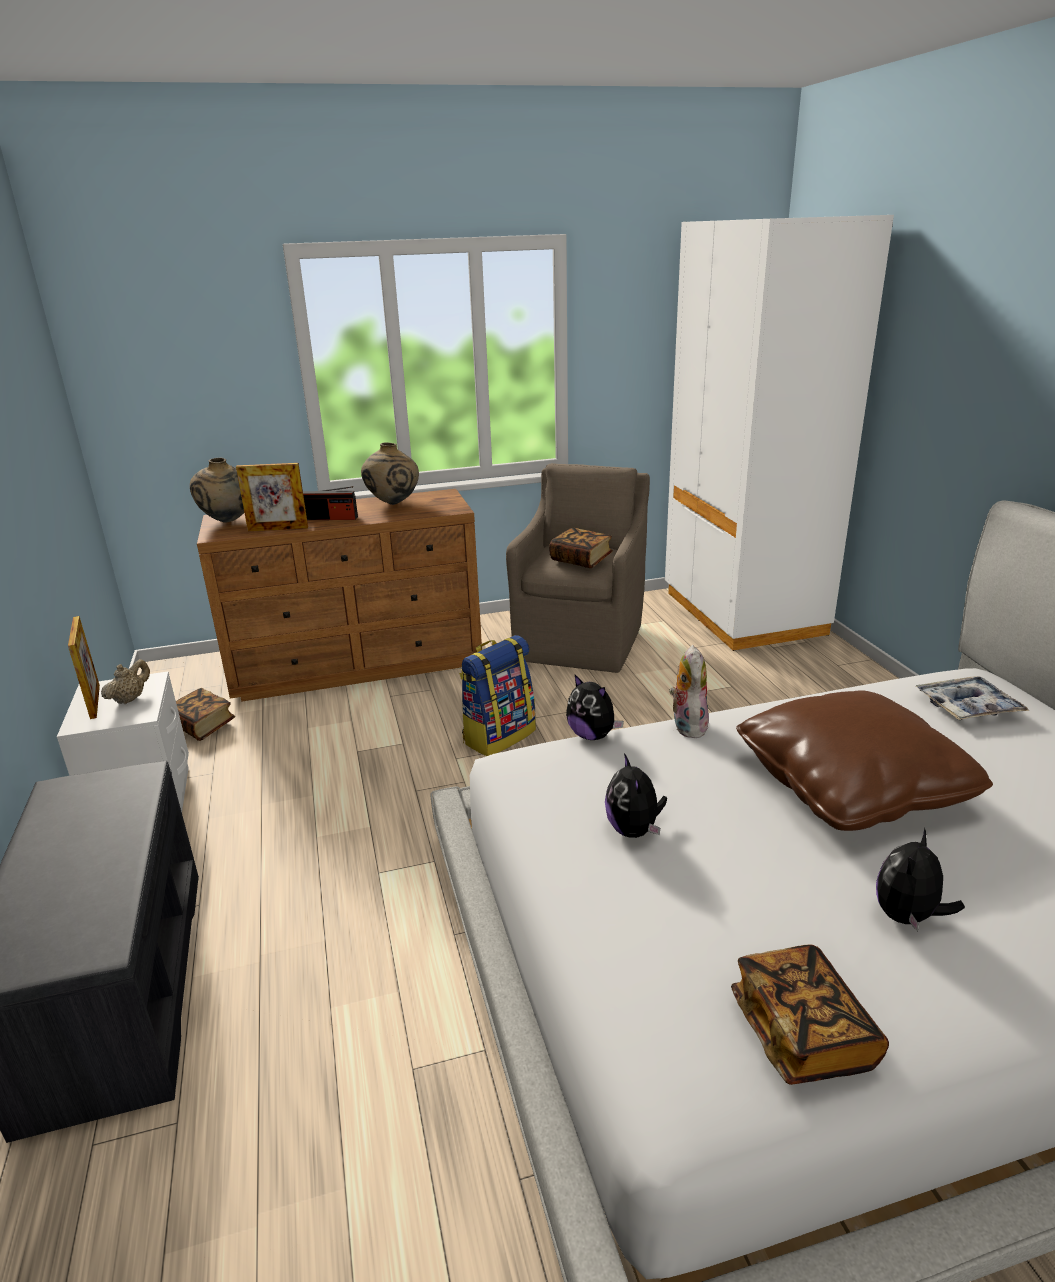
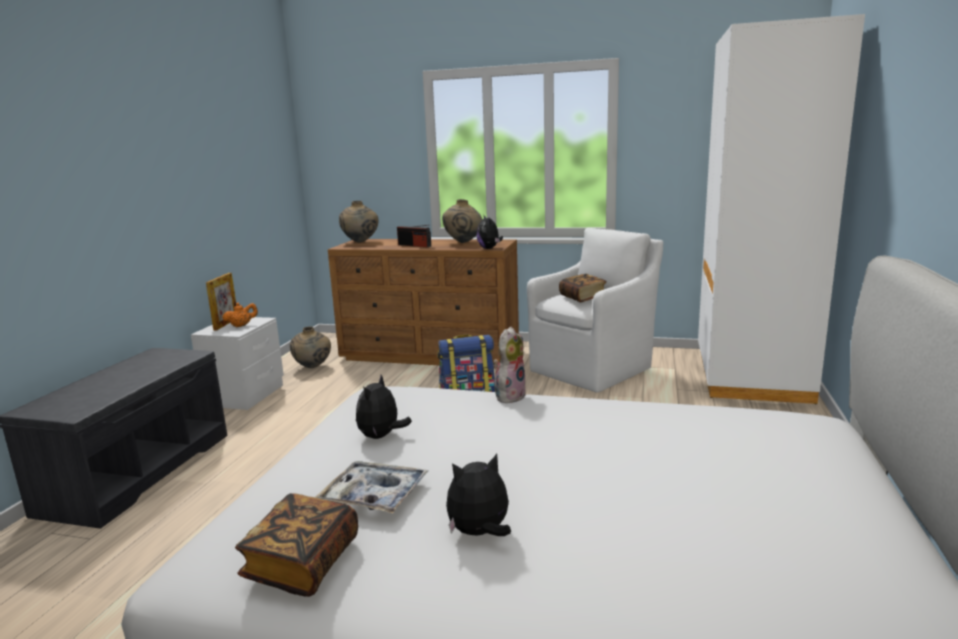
camera: 30 degrees right, 10 degrees down
beige teapot [101,659,150,704] -> orange teapot [222,302,258,327]
book [176,688,235,741] -> beige vase [290,326,331,368]
picture frame [236,463,308,531] -> none
brown armchair [506,463,650,673] -> white armchair [527,228,663,393]
plush toy [566,674,624,740] -> plush toy moved to [477,216,503,249]
brown pillow [736,690,993,831] -> none
tray [916,676,1029,720] -> tray moved to [315,461,428,513]

